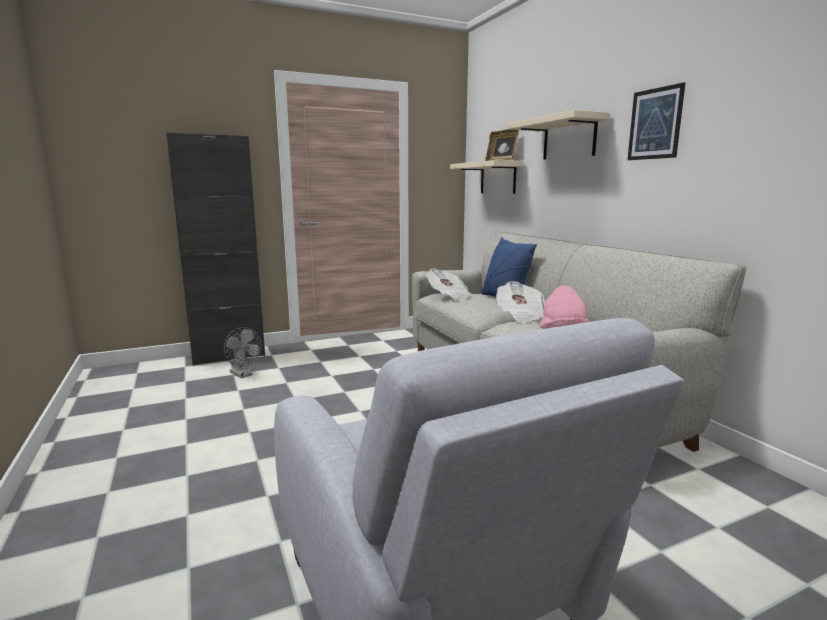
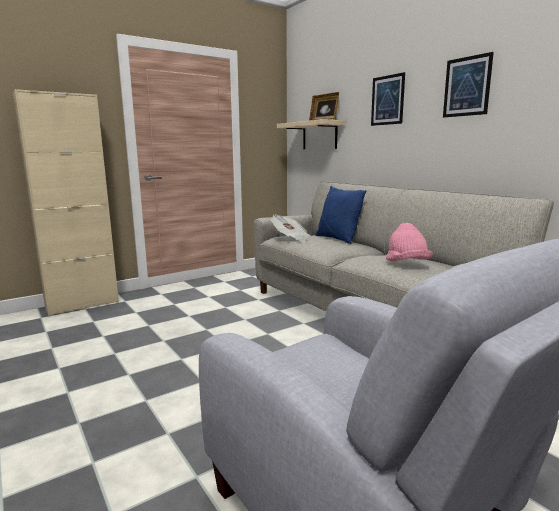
camera: 10 degrees left, 0 degrees up
black cabinet [166,133,265,366] -> beige cabinet [13,89,119,316]
grey fan [224,327,262,378] -> none
newspaper [496,281,545,323] -> none
beige shelf [507,110,610,160] -> picture [371,72,405,126]

